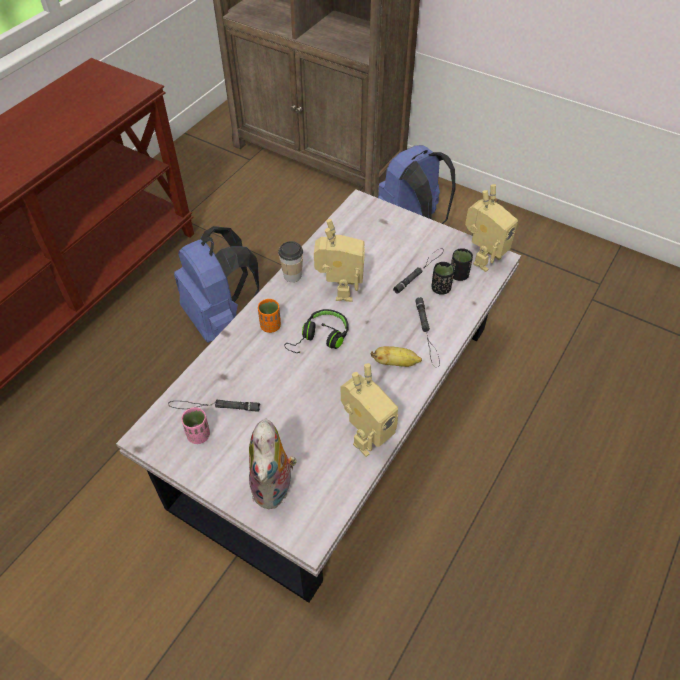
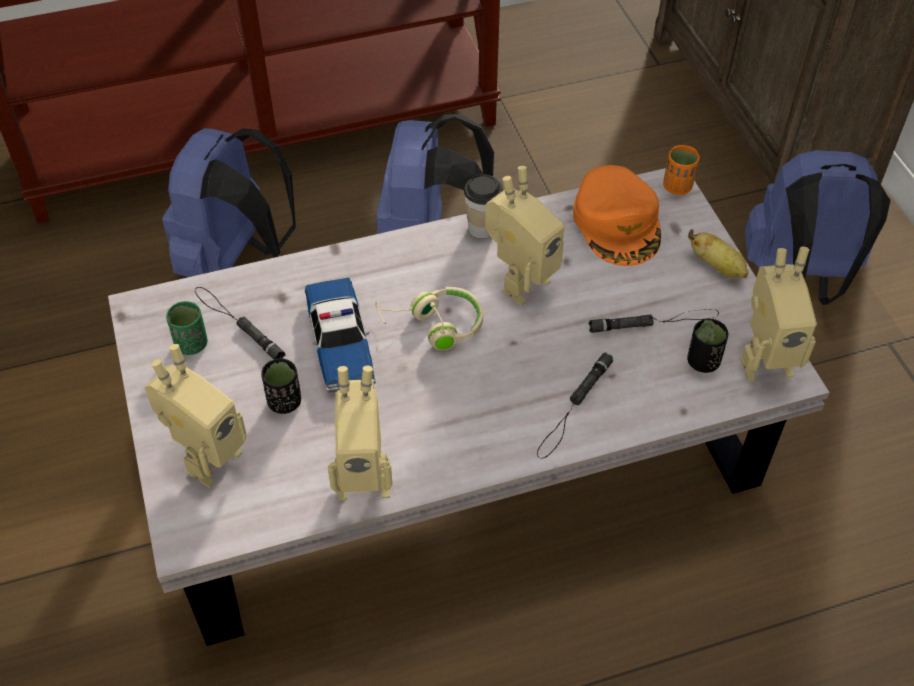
camera: 40 degrees right, 0 degrees up
pink cup [181,407,210,444] -> green cup [166,301,208,355]
plush toy [249,418,297,509] -> toy robot [145,344,247,488]
orange cup [258,299,281,333] -> orange cup moved to [663,145,700,195]
black headphones [284,309,349,353] -> beige headphones [375,287,483,350]
banana [371,346,422,367] -> banana moved to [688,229,748,278]
black cup [431,262,454,295] -> black cup moved to [261,358,301,414]
none -> blue backpack [162,128,296,277]
none -> toy car [305,278,376,392]
none -> orange cap [573,165,661,266]

